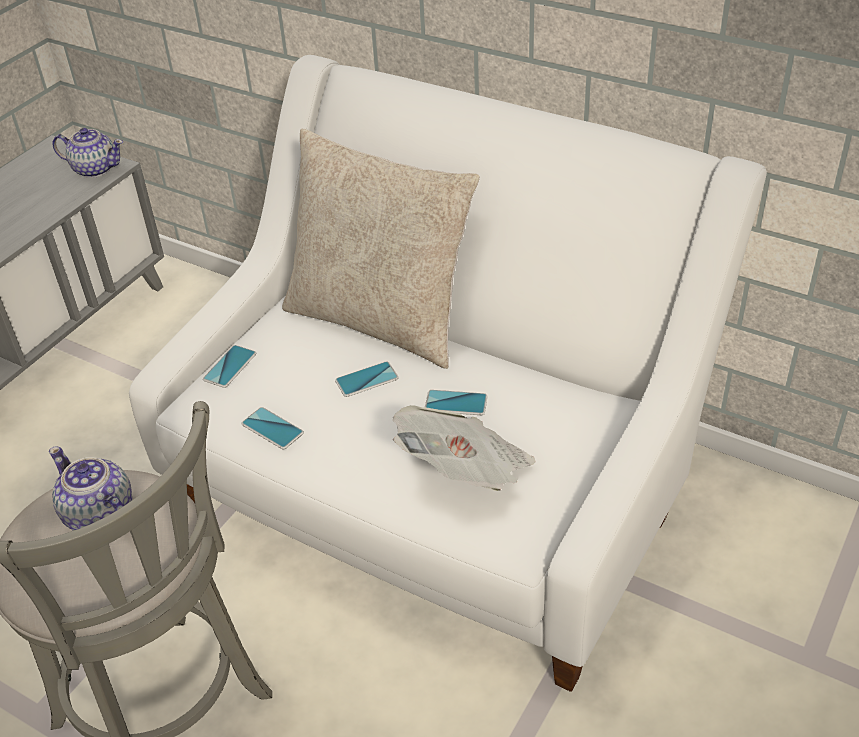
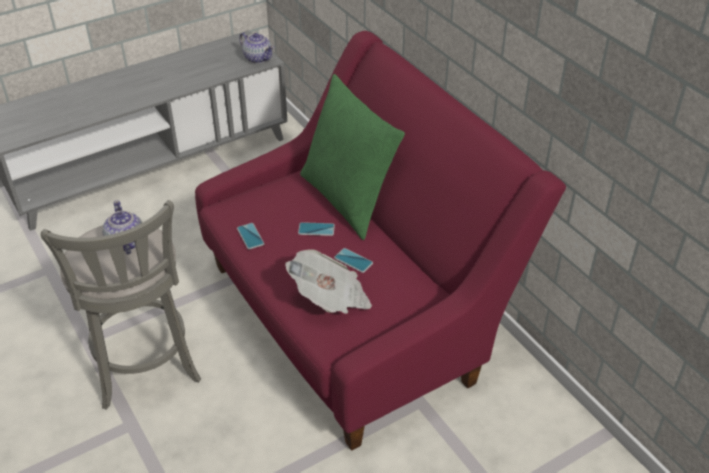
camera: 25 degrees right, 0 degrees up
white sofa [129,55,767,692] -> red sofa [195,31,566,451]
phone [203,345,256,388] -> none
beige pillow [282,129,480,369] -> green pillow [300,74,405,240]

